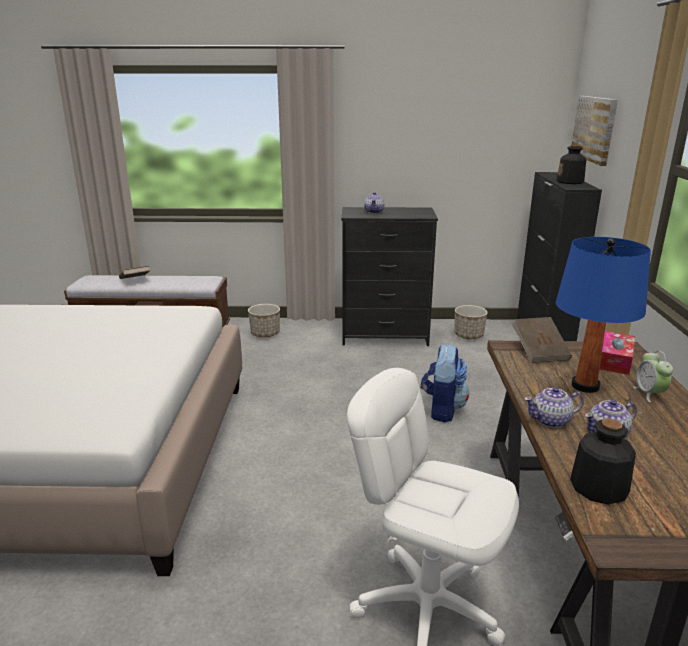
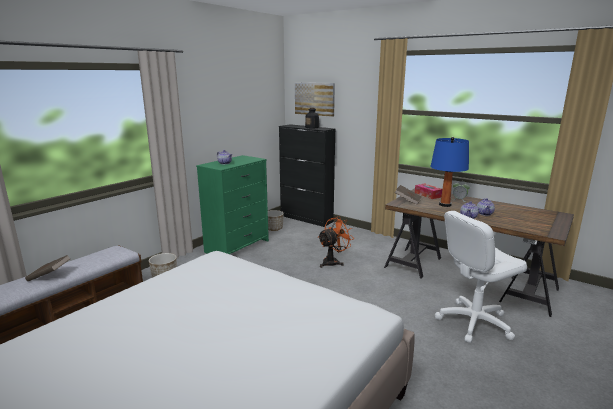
camera: 55 degrees left, 5 degrees down
black dresser [341,207,438,346] -> green dresser [196,155,269,254]
backpack [420,344,469,422] -> orange fan [318,217,353,268]
bottle [570,418,636,504] -> none

